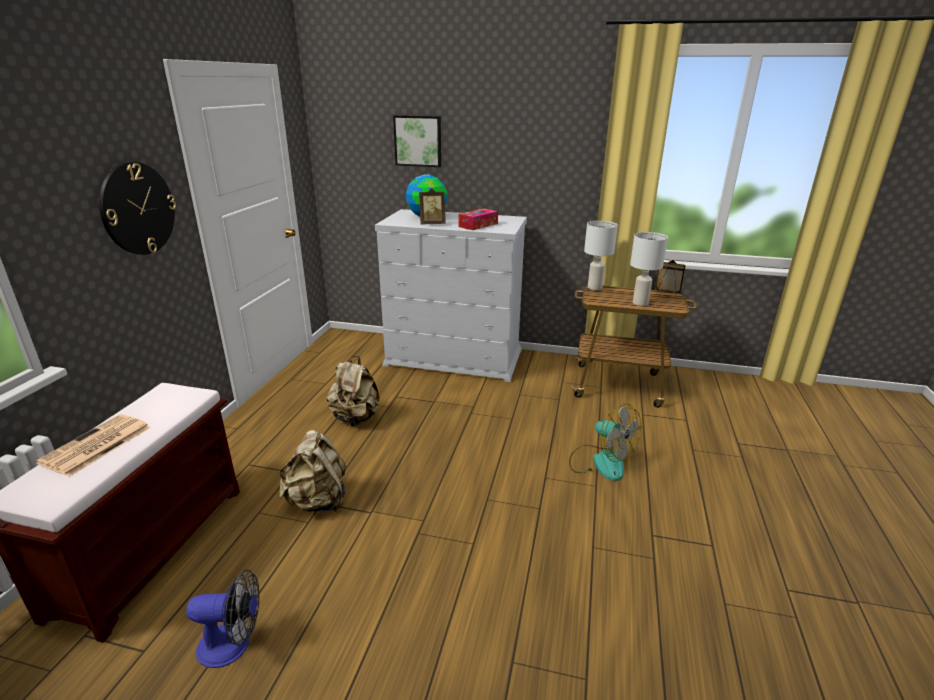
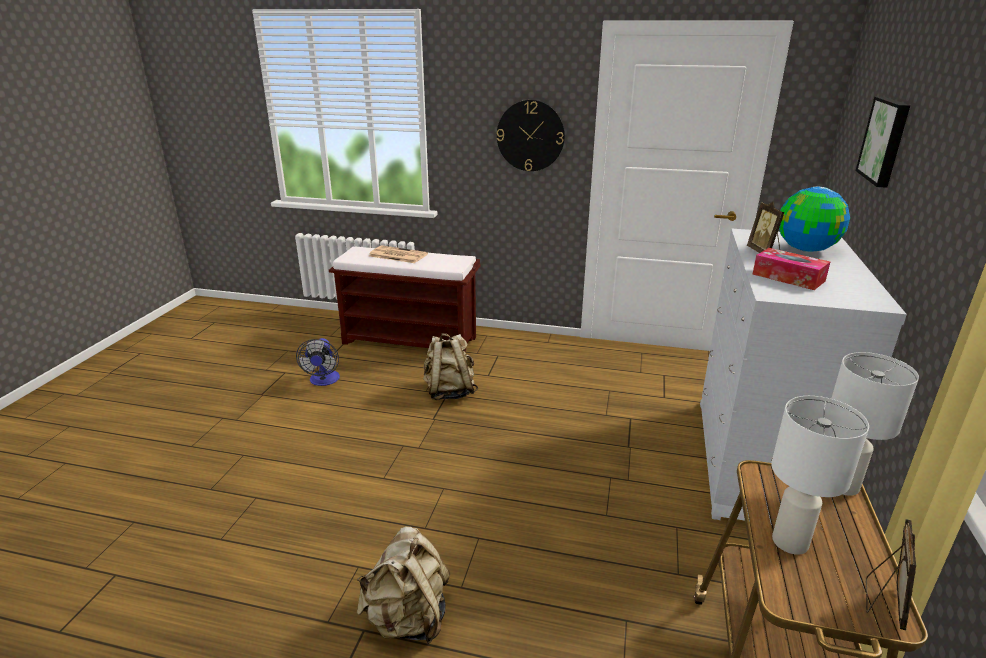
camera: 90 degrees right, 0 degrees up
beige backpack [327,355,379,426] -> beige backpack moved to [357,526,450,644]
fan [569,404,641,481] -> none

